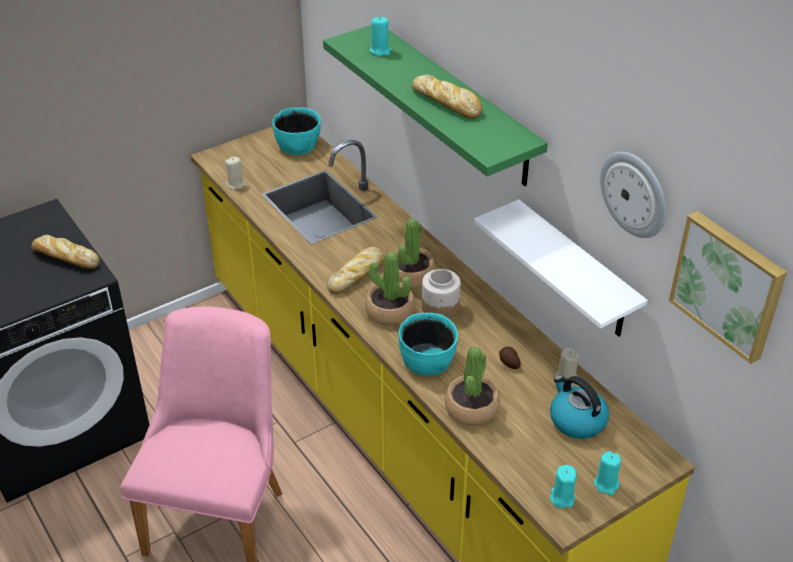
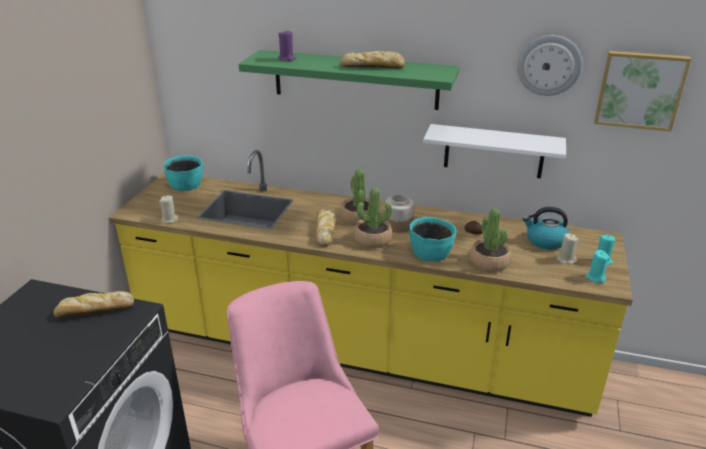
camera: 40 degrees left, 10 degrees down
turquoise candle [370,17,391,56] -> purple candle [278,30,296,61]
beige candle [553,347,580,387] -> beige candle moved to [557,233,578,264]

